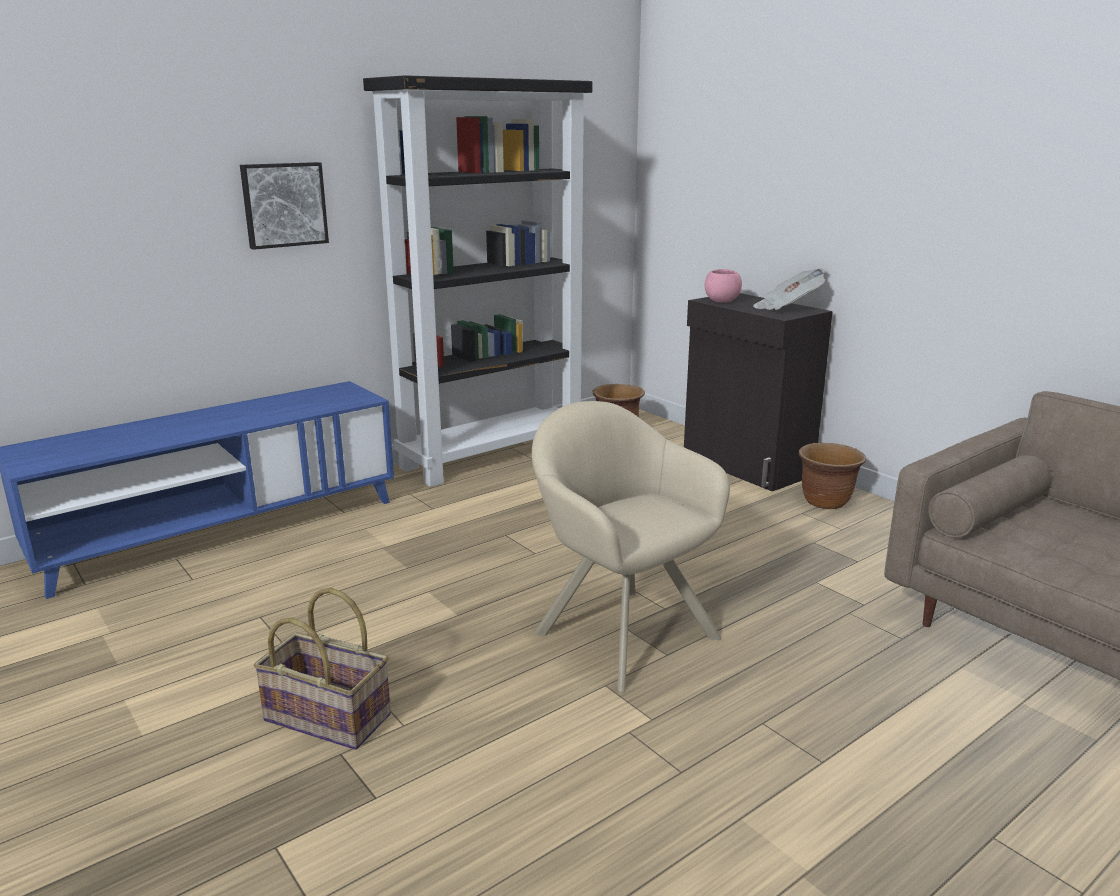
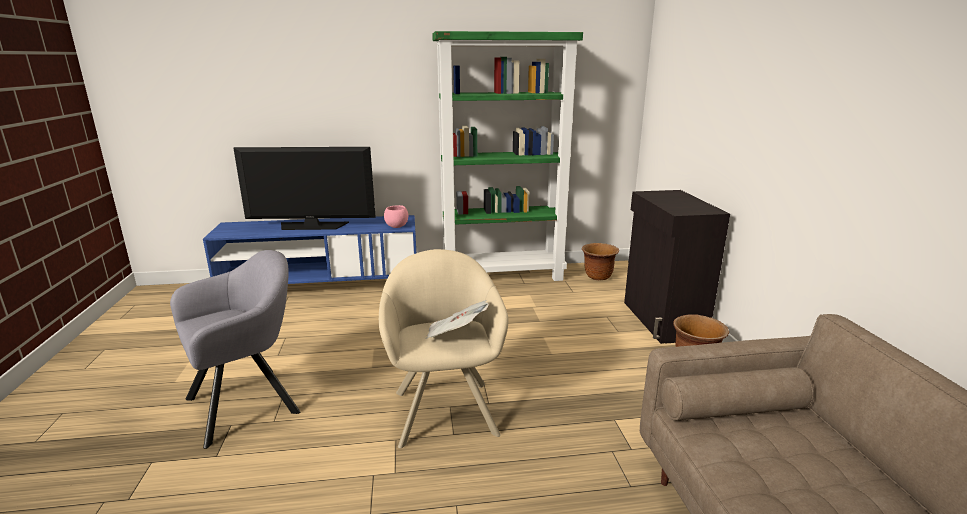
camera: 30 degrees right, 0 degrees up
picture [240,162,329,250] -> none
basket [254,588,391,750] -> grey armchair [170,250,300,449]
black bookcase [363,75,593,487] -> green bookcase [432,31,583,281]
pink bowl [705,269,742,303] -> pink bowl moved to [384,205,409,228]
newspaper [753,269,826,310] -> newspaper moved to [425,300,489,339]
none -> television [234,147,376,230]

